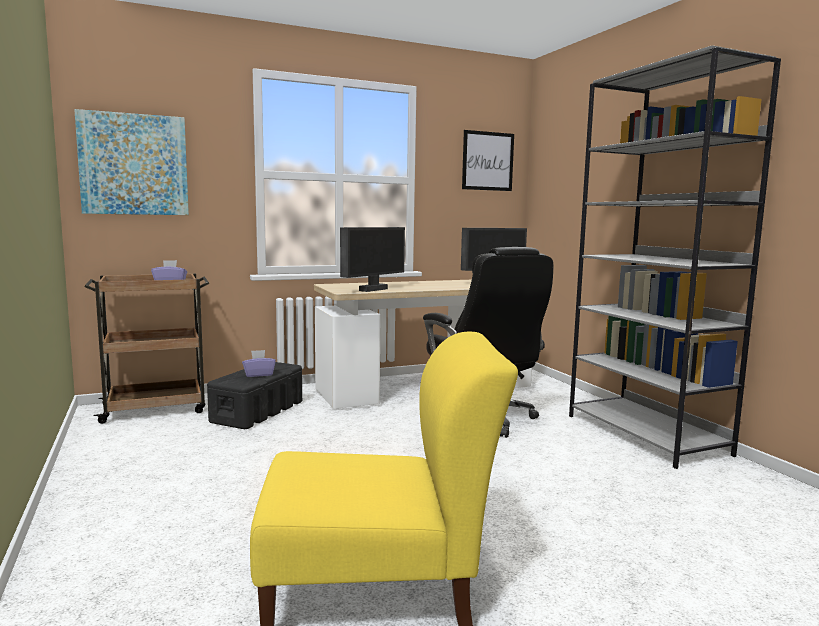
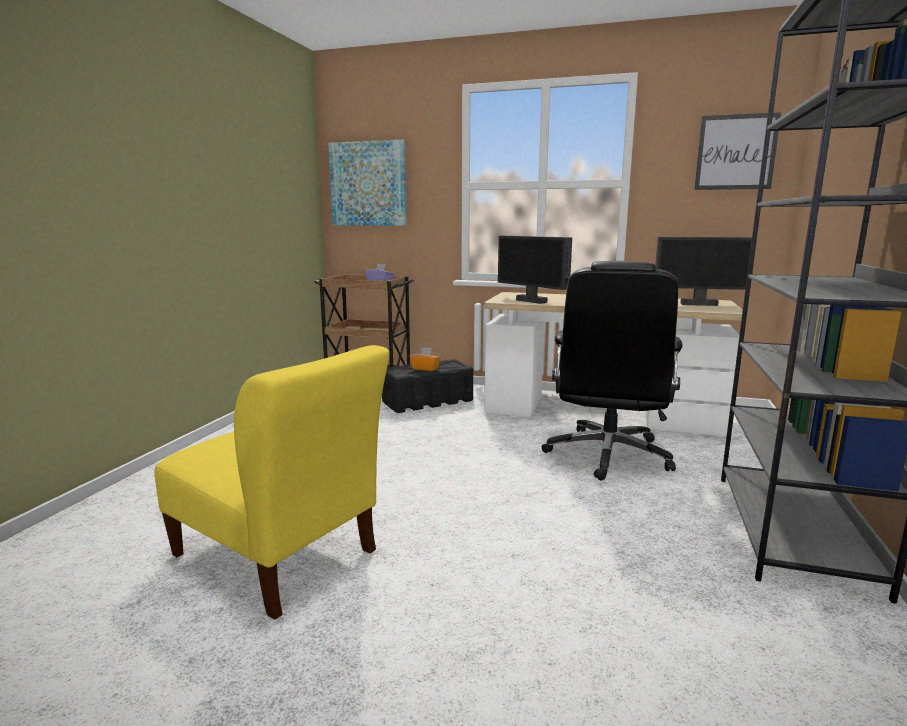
camera: 40 degrees right, 5 degrees up
purple tissue box [242,350,276,377] -> orange tissue box [410,347,441,371]
monitor [340,227,405,292] -> monitor turned 60 degrees clockwise [498,235,572,304]

